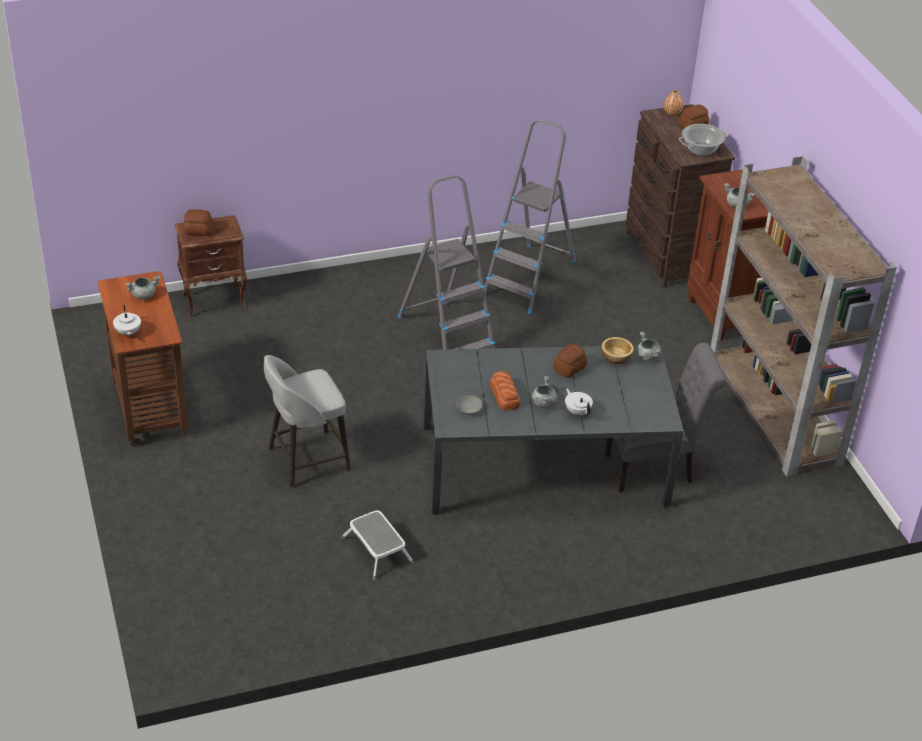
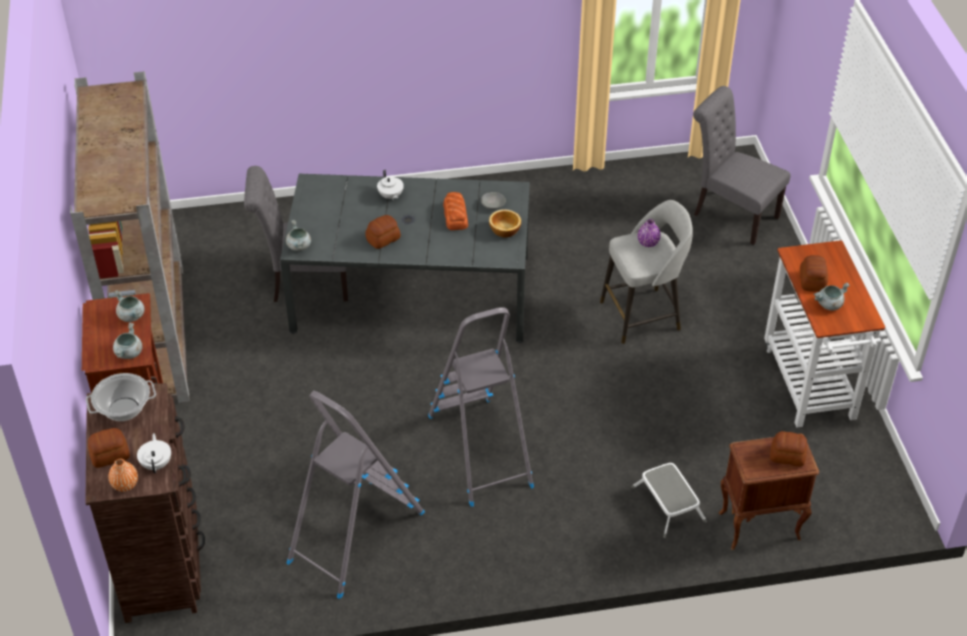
camera: 170 degrees left, 5 degrees up
brown cart [98,271,188,445] -> white cart [764,240,885,427]
white teapot [113,305,141,337] -> white teapot moved to [137,433,171,473]
grey step ladder [341,510,414,580] -> grey step ladder moved to [631,463,707,538]
grey cooking pot [532,376,557,408] -> grey cooking pot moved to [113,323,142,359]
bowl [601,337,634,364] -> bowl moved to [489,209,521,238]
none -> purple vase [638,219,661,247]
none -> grey chair [693,86,791,245]
none -> bread [800,255,828,292]

